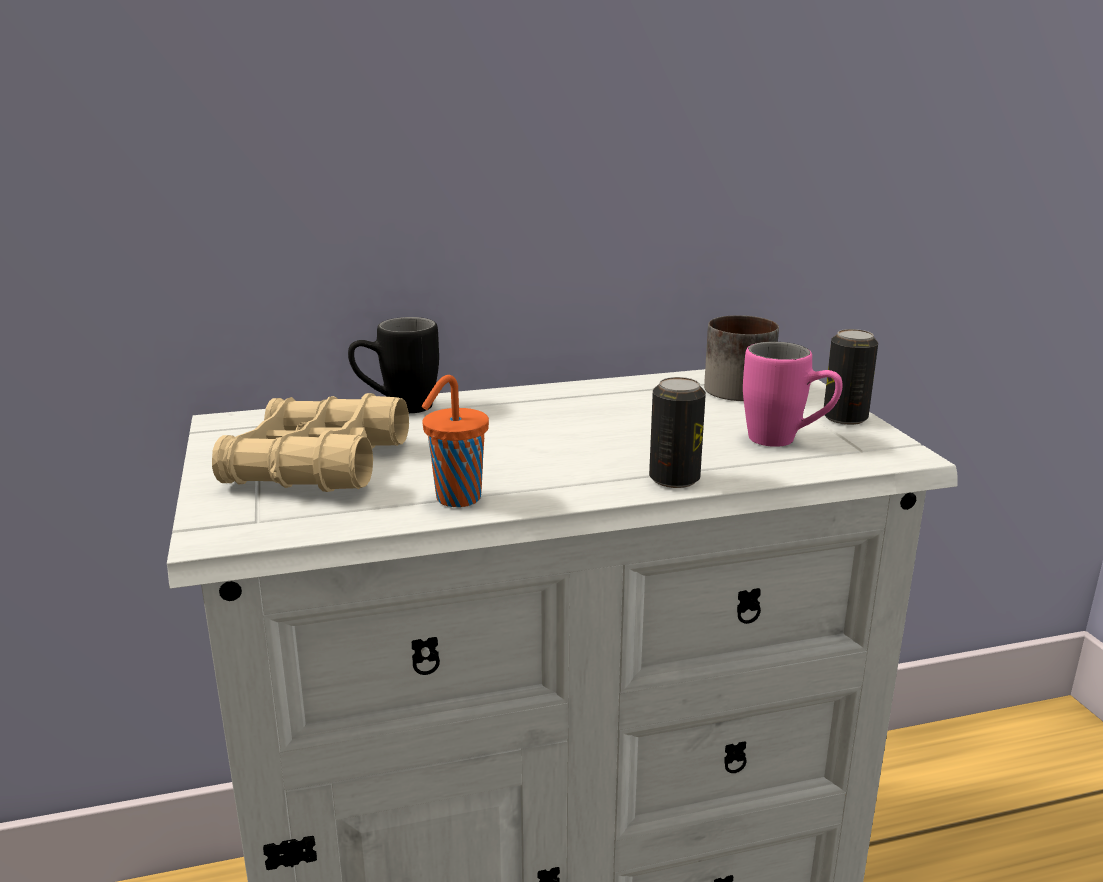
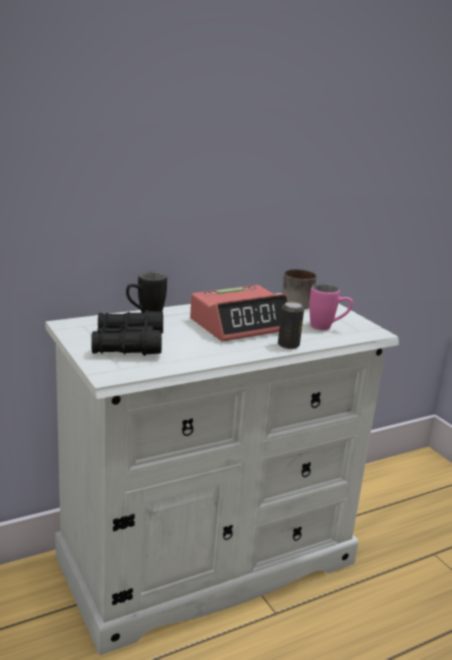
camera: 15 degrees left, 0 degrees up
beige binoculars [212,393,409,492] -> black binoculars [91,310,163,356]
orange cup [422,375,489,507] -> none
can [824,329,878,425] -> none
none -> alarm clock [190,285,288,342]

